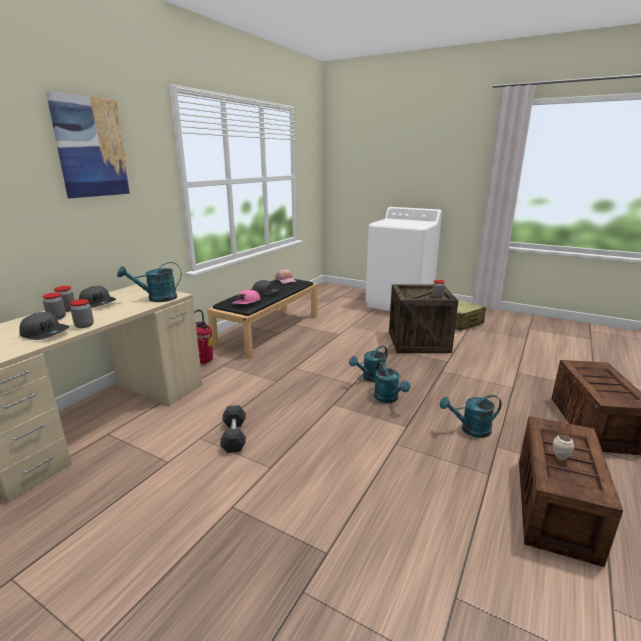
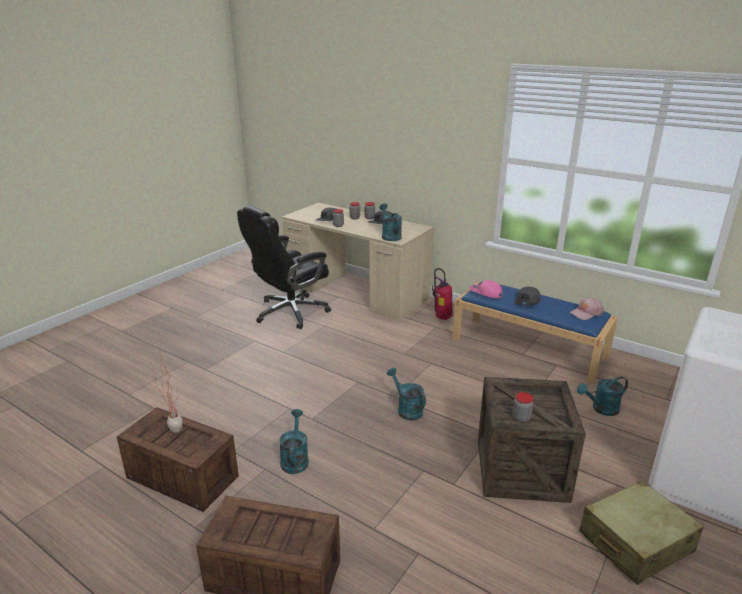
camera: 95 degrees right, 5 degrees up
picture [46,91,131,198] -> none
black bench [208,279,317,358] -> blue bench [452,281,618,384]
grey dumbbell [220,405,246,453] -> none
turquoise watering can [374,362,410,403] -> turquoise watering can moved to [577,376,628,416]
none -> black office chair [237,206,331,329]

